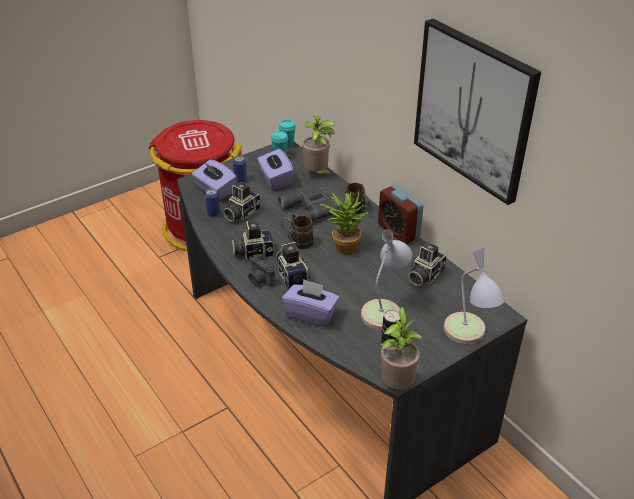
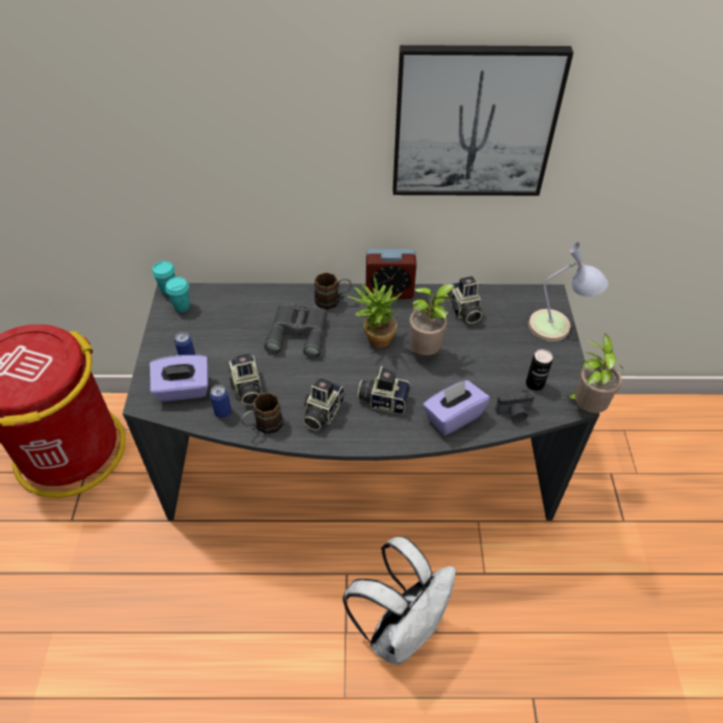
camera: 55 degrees left, 10 degrees up
camera [248,257,275,286] -> camera moved to [495,389,535,422]
purple tissue box [257,149,294,189] -> none
brown mug [281,216,313,249] -> brown mug moved to [241,392,283,434]
potted plant [302,115,335,176] -> potted plant moved to [409,284,455,355]
table lamp [361,230,412,330] -> none
none -> white backpack [343,537,456,665]

